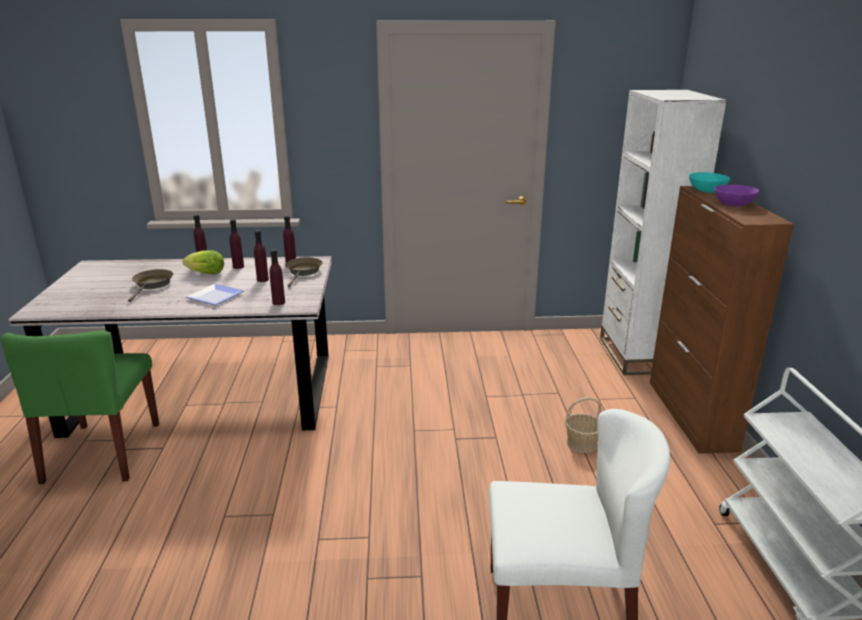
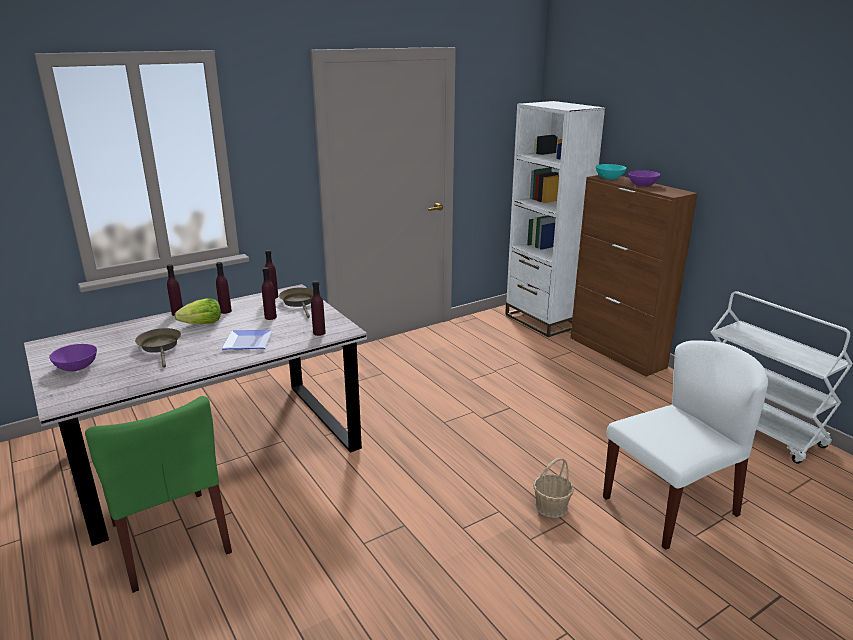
camera: 30 degrees left, 0 degrees up
basket [565,397,602,453] -> basket moved to [533,458,574,518]
none -> purple bowl [49,344,97,371]

